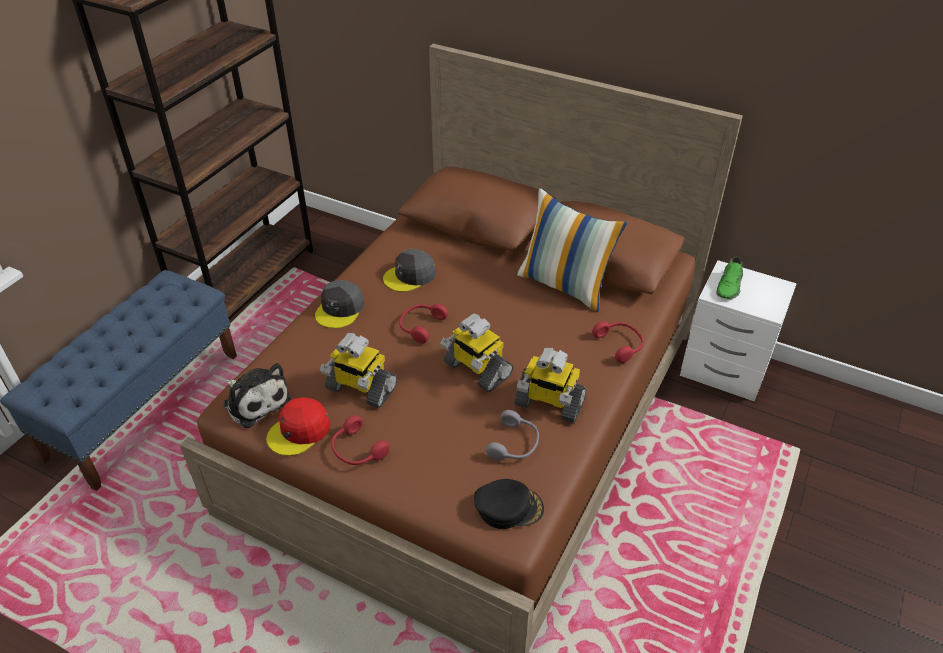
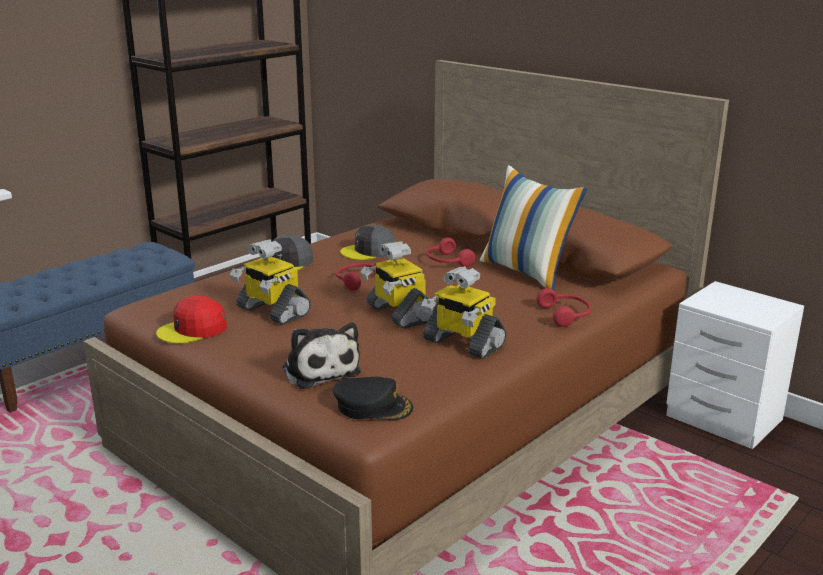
camera: 15 degrees right, 20 degrees down
plush toy [224,363,291,428] -> plush toy moved to [283,323,361,389]
red headphones [331,415,390,465] -> red headphones moved to [426,238,475,267]
grey headphones [486,410,539,461] -> none
green shoe [716,257,743,299] -> none

